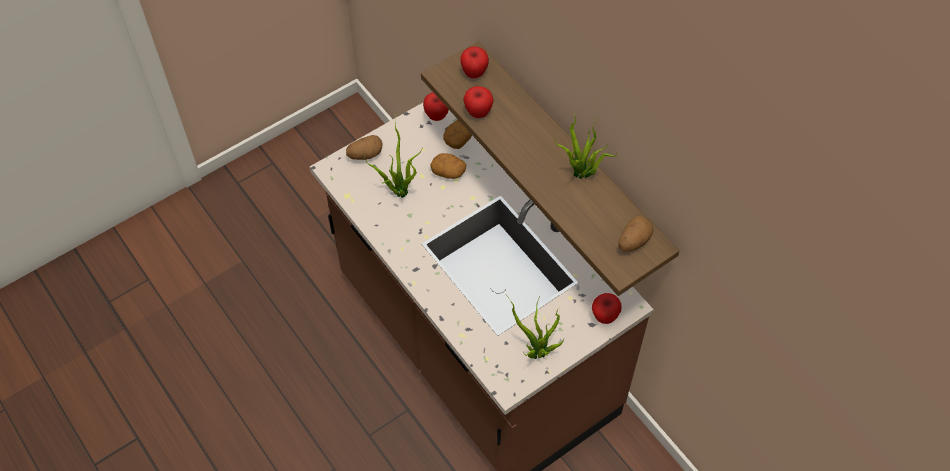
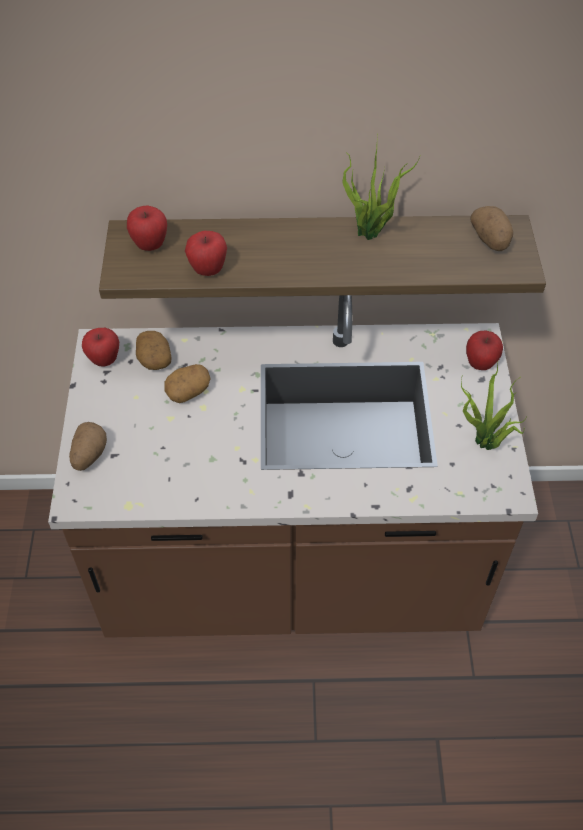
camera: 55 degrees left, 5 degrees down
potted plant [364,116,423,198] -> none

